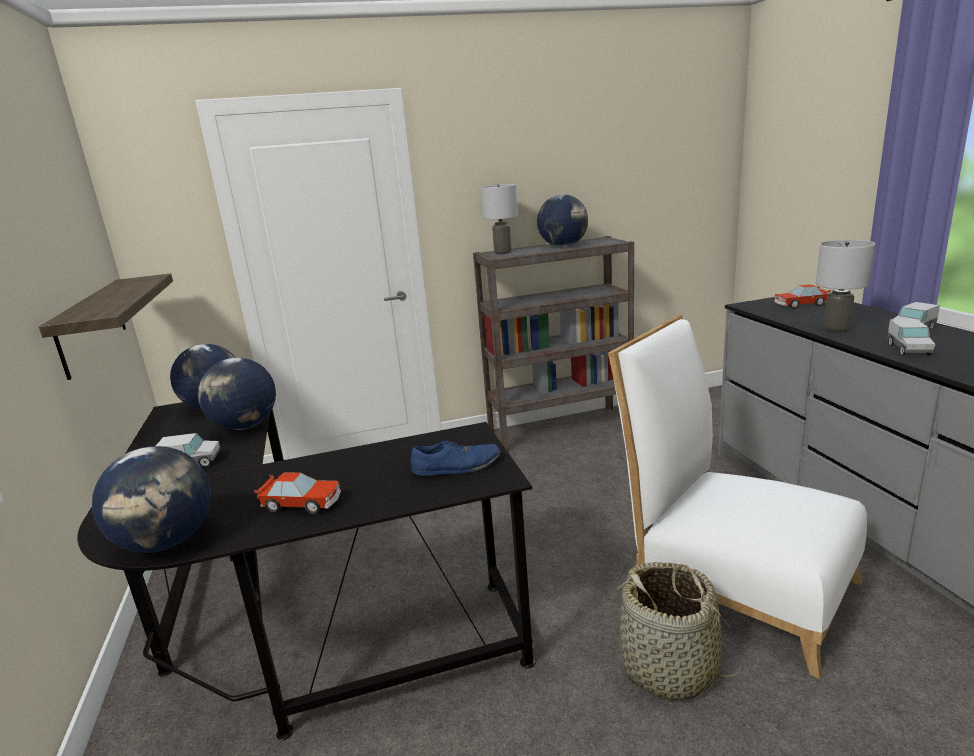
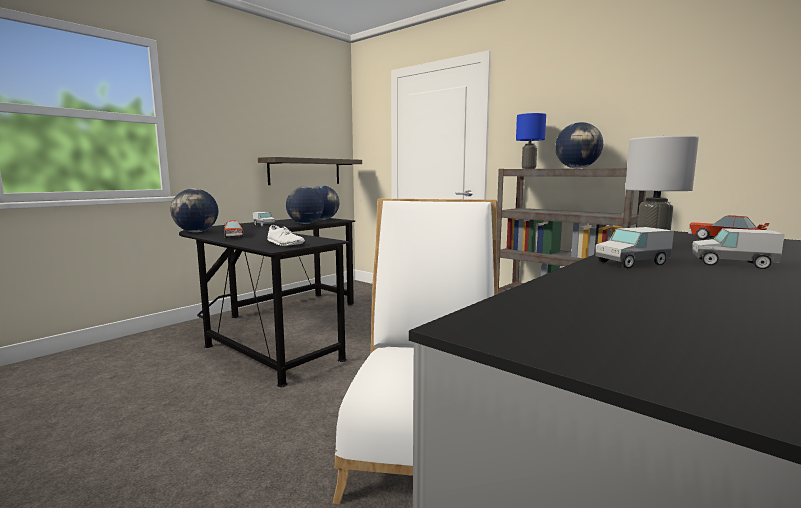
camera: 55 degrees right, 10 degrees down
blue shoe [411,441,500,476] -> white shoe [268,225,305,246]
white table lamp [480,184,518,254] -> blue table lamp [516,113,546,169]
basket [613,562,743,701] -> none

